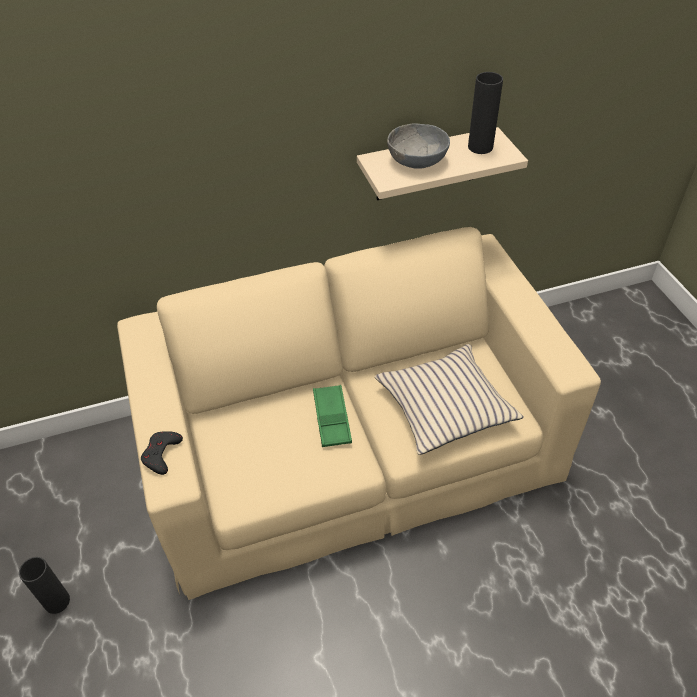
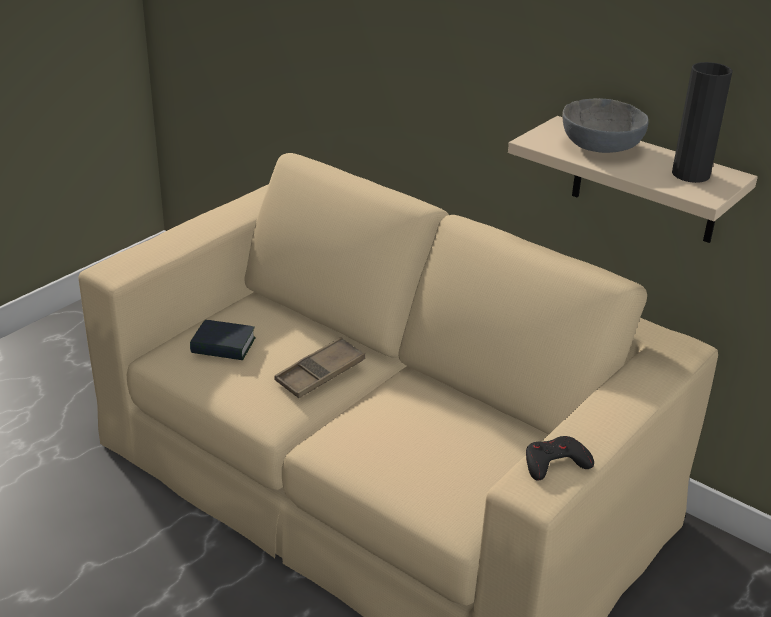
camera: 55 degrees right, 15 degrees down
black vase [19,557,70,614] -> none
black game controller [141,431,183,475] -> black game controller moved to [526,436,594,481]
green tray [313,385,352,447] -> brown tray [274,337,366,398]
beige pillow [375,344,524,455] -> none
none -> book [190,320,256,360]

